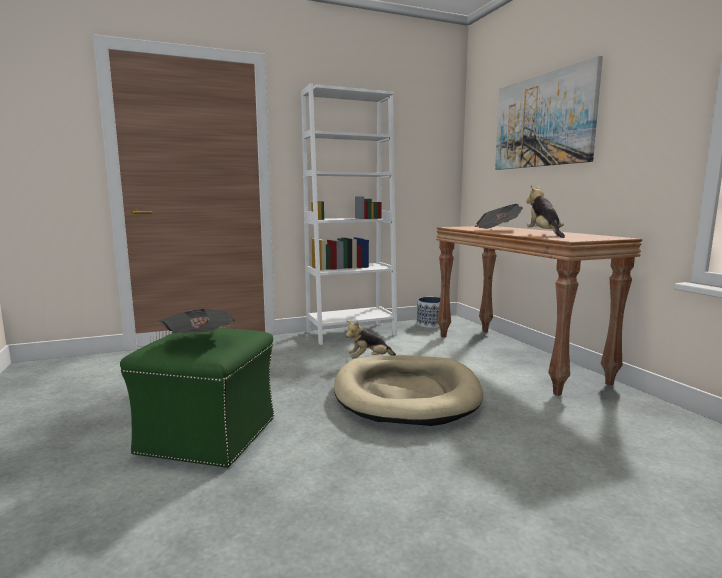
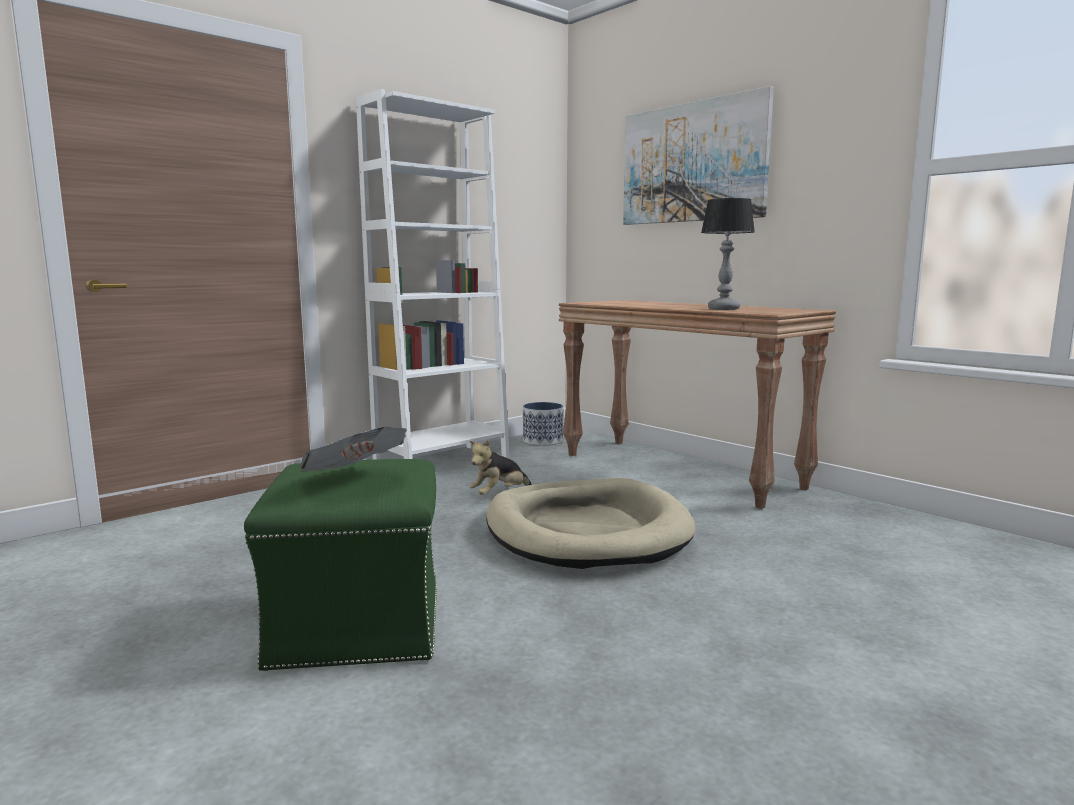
camera: 20 degrees left, 0 degrees up
newspaper [474,204,523,229] -> none
plush toy [526,185,565,238] -> table lamp [701,198,755,310]

